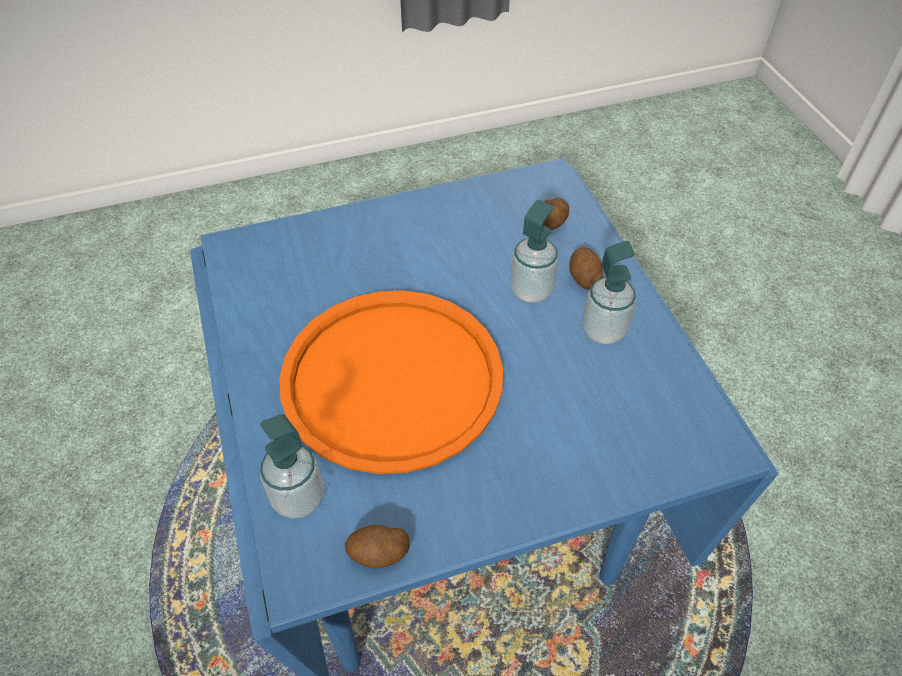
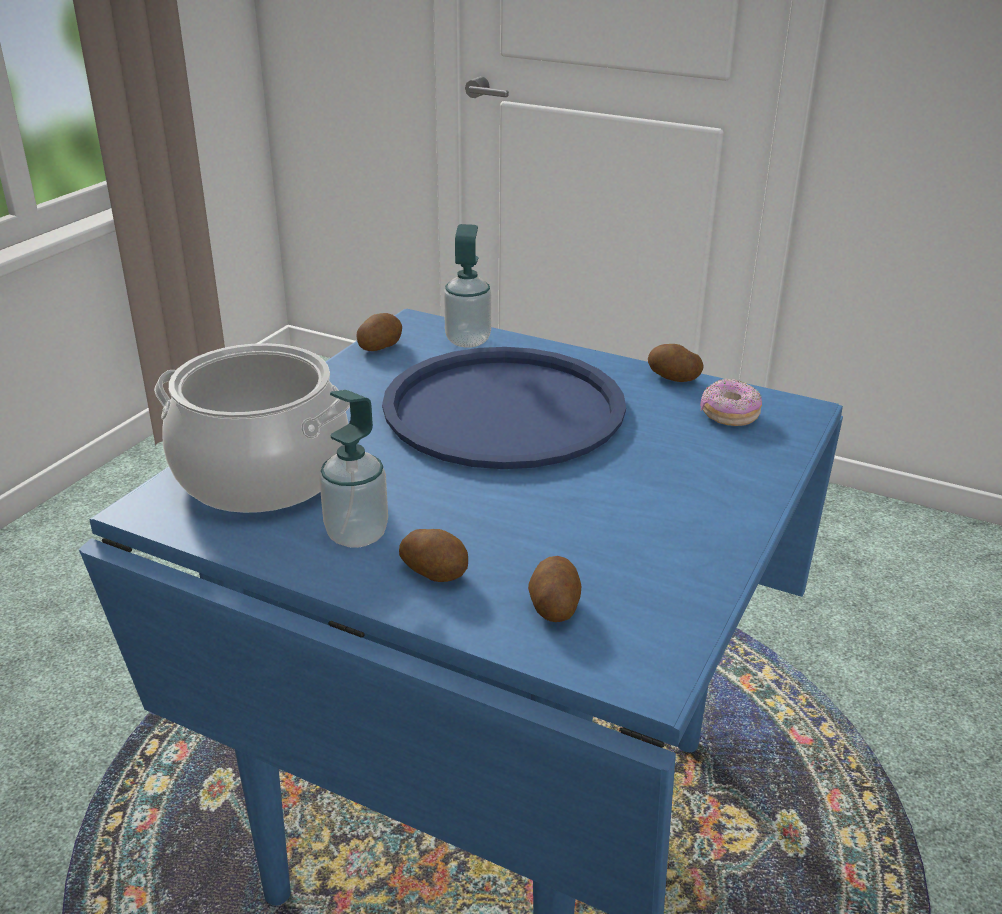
camera: 135 degrees right, 20 degrees down
orange tray [279,290,503,474] -> blue tray [382,347,626,469]
soap dispenser [511,200,558,303] -> none
none -> cooking pot [154,343,350,513]
none -> potato [648,344,704,382]
none -> donut [700,378,762,426]

